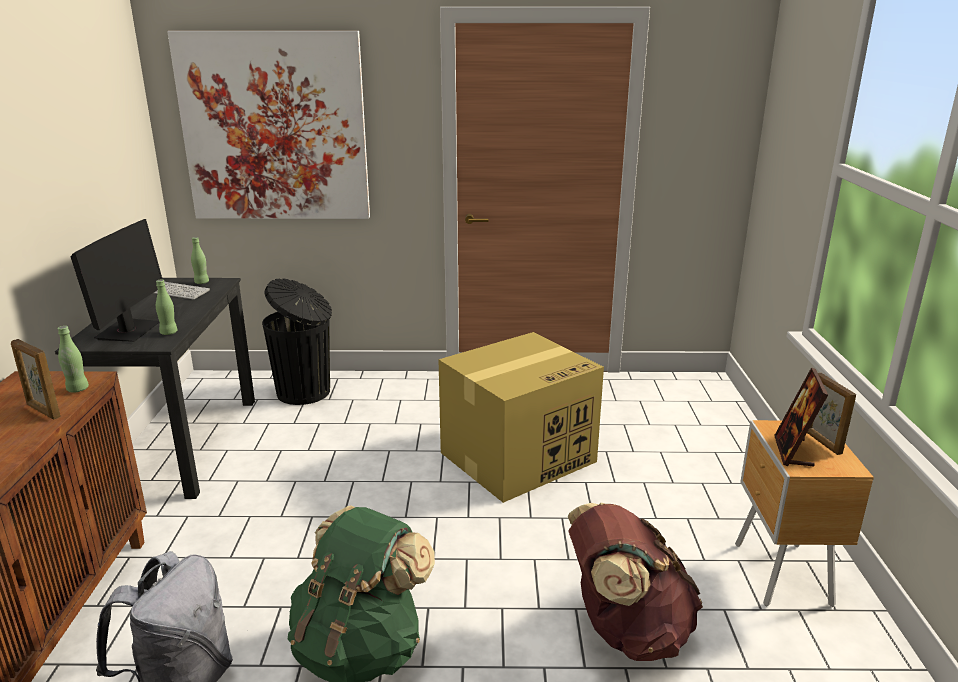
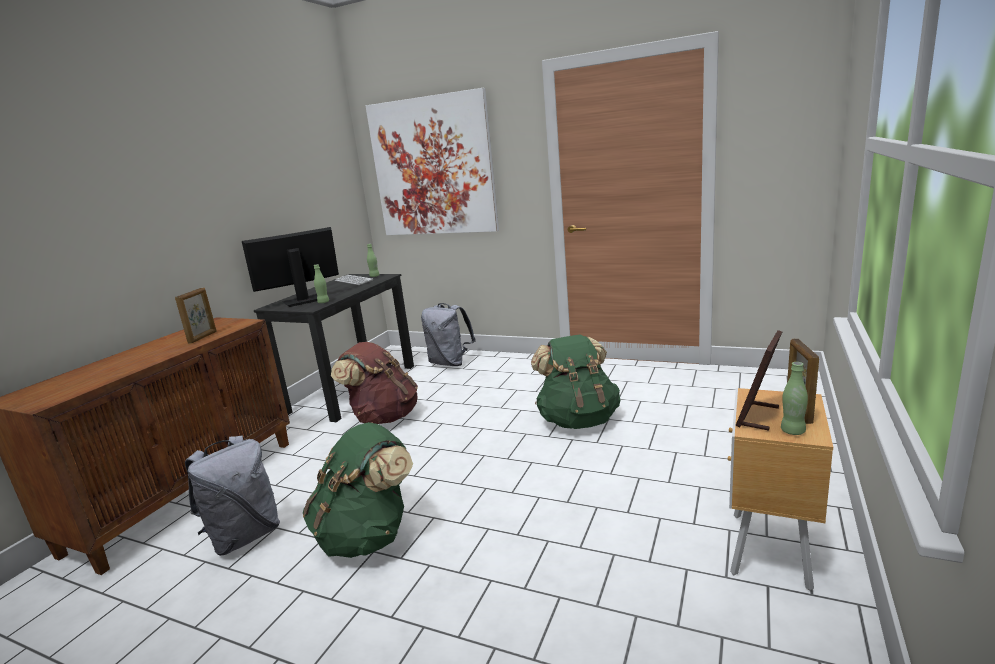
camera: 25 degrees right, 5 degrees down
picture frame [11,339,61,419] -> picture frame turned 135 degrees counterclockwise [175,288,217,343]
green bottle [58,326,89,393] -> green bottle moved to [781,362,808,435]
monitor [71,219,163,342] -> monitor turned 150 degrees counterclockwise [242,227,339,307]
black trash can [262,278,332,405] -> grey backpack [421,303,476,366]
cardboard box [438,332,604,503] -> green backpack [531,334,620,429]
brown backpack [568,503,703,661] -> brown backpack moved to [331,342,418,424]

